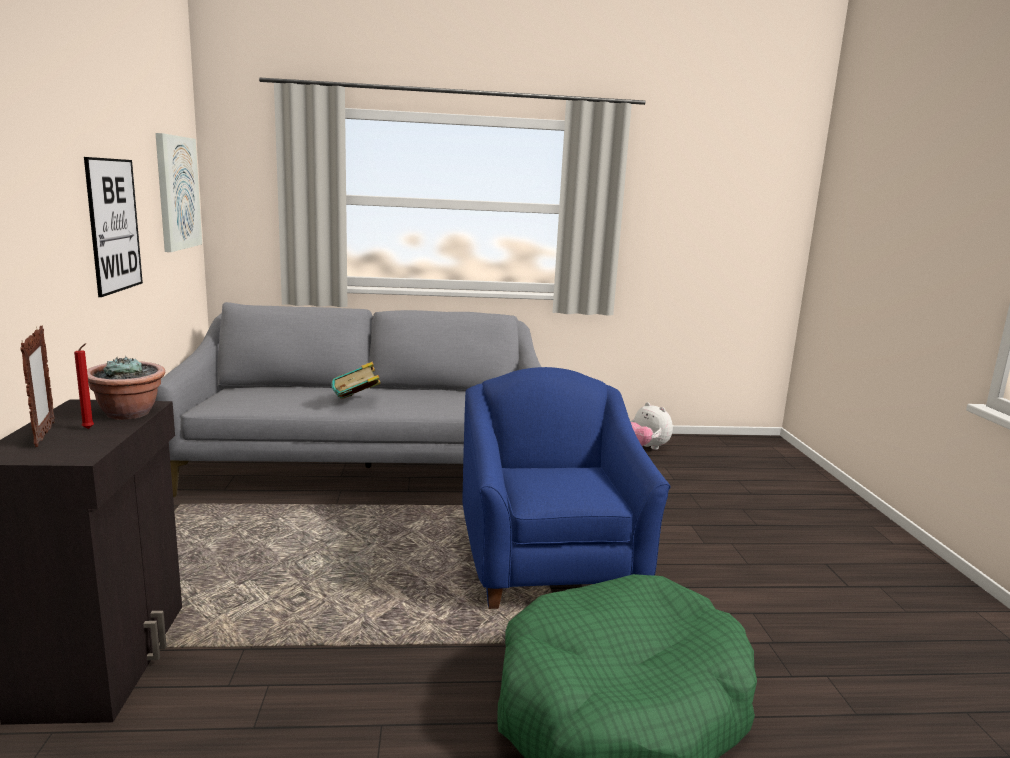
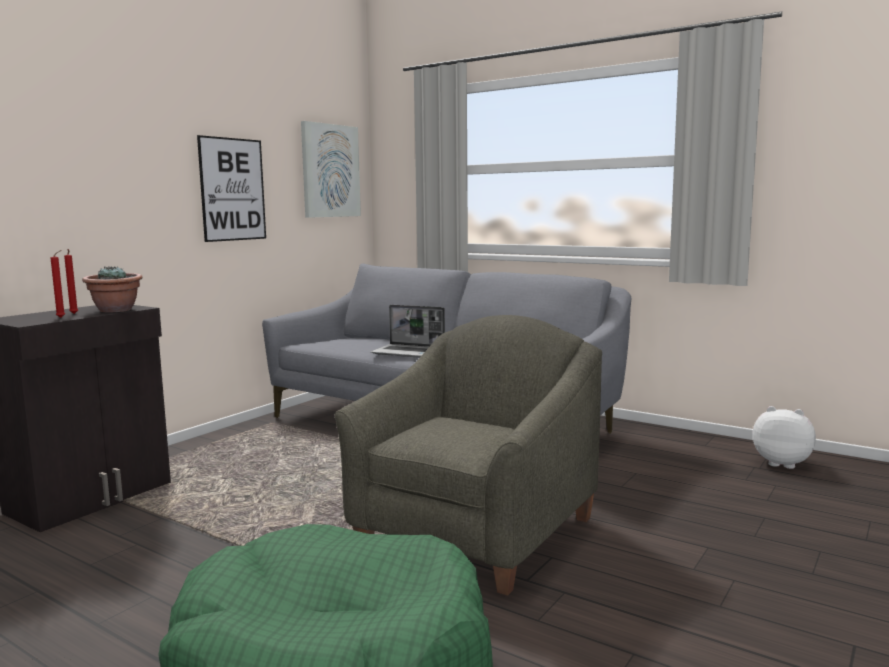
camera: 40 degrees right, 5 degrees down
picture frame [20,326,55,447] -> none
book [331,362,380,399] -> laptop [371,305,445,358]
blue armchair [463,367,671,609] -> grey armchair [335,315,602,596]
plush toy [630,402,673,450] -> plush toy turned 120 degrees clockwise [753,406,816,469]
none -> red candle [51,250,65,318]

